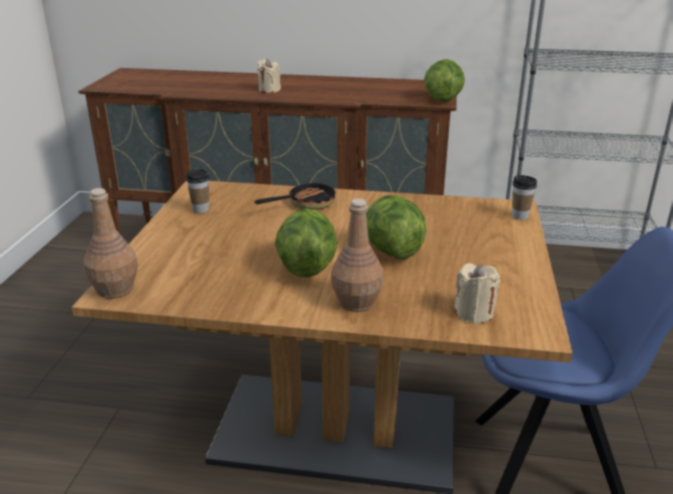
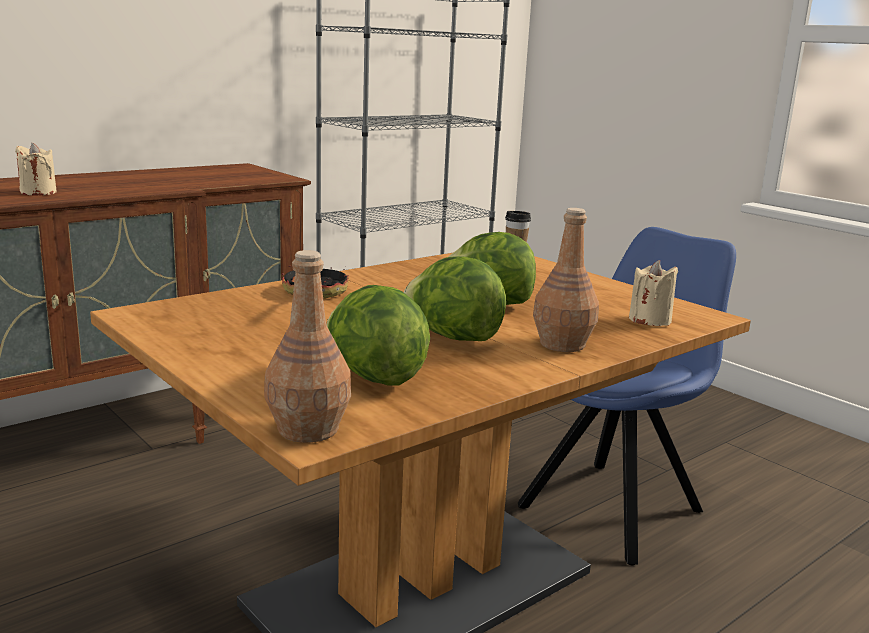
camera: 50 degrees left, 10 degrees down
cup [186,169,210,213] -> none
lettuce [424,59,465,102] -> lettuce moved to [326,285,430,386]

